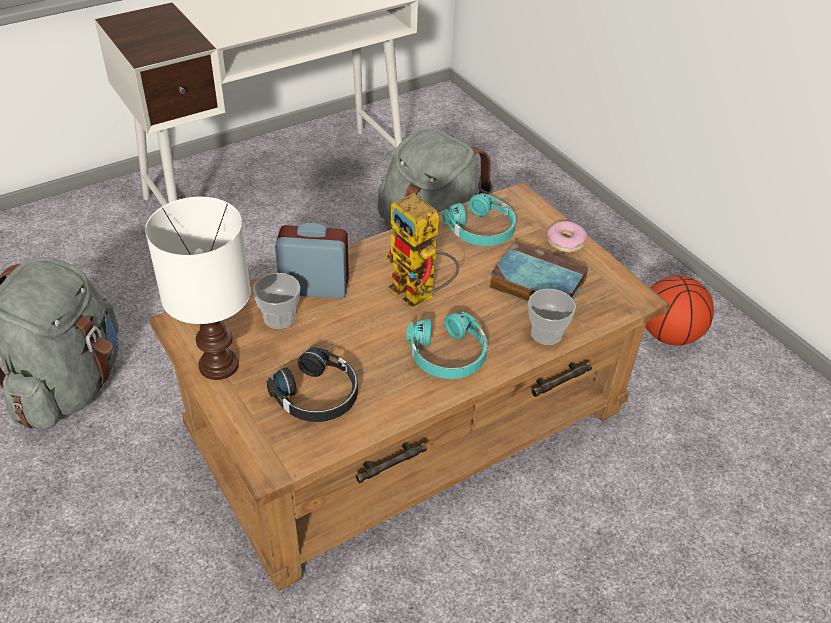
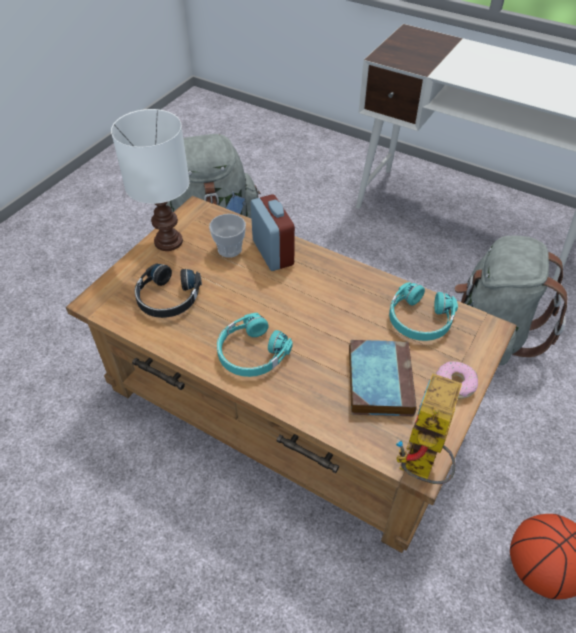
camera: 65 degrees right, 5 degrees up
toy robot [385,193,459,309] -> toy robot moved to [396,374,462,484]
cup [528,289,576,345] -> none

